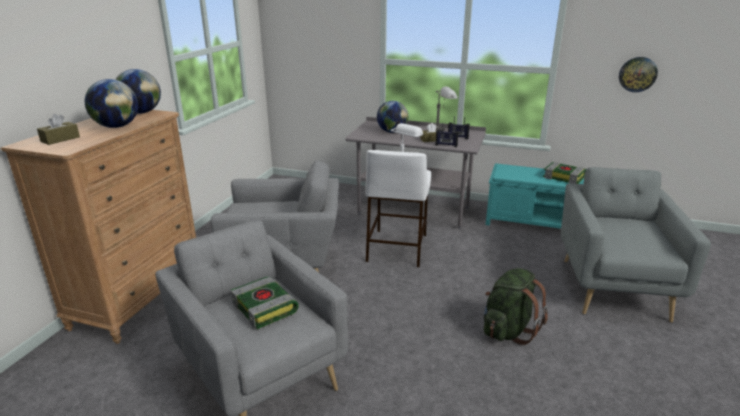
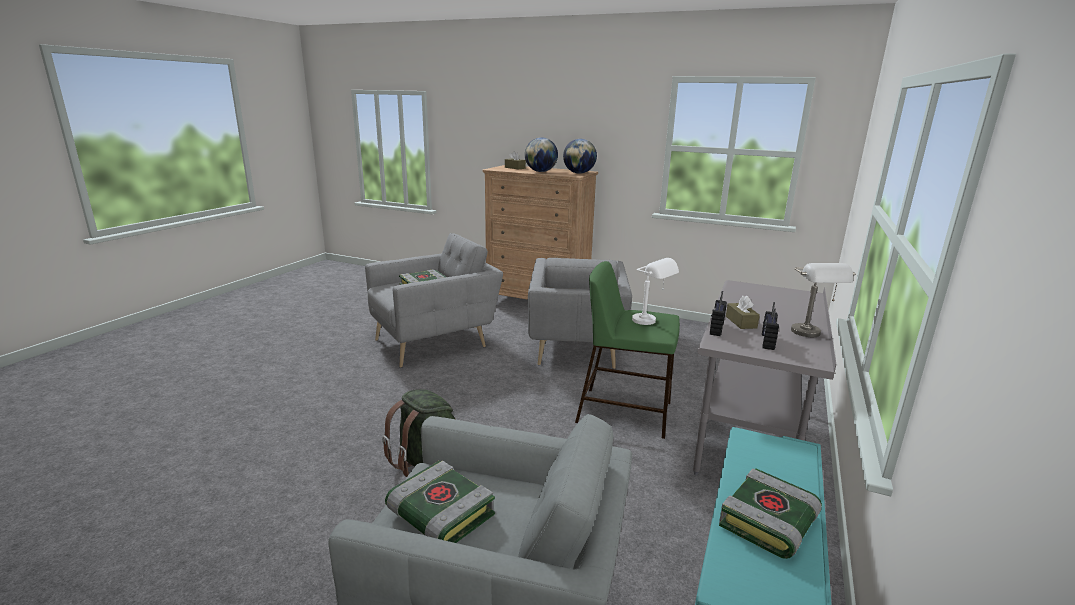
camera: 95 degrees right, 5 degrees down
white stool [365,150,431,267] -> green stool [575,261,680,439]
globe [377,101,408,133] -> none
wall clock [619,57,658,92] -> none
none -> book [385,461,495,543]

